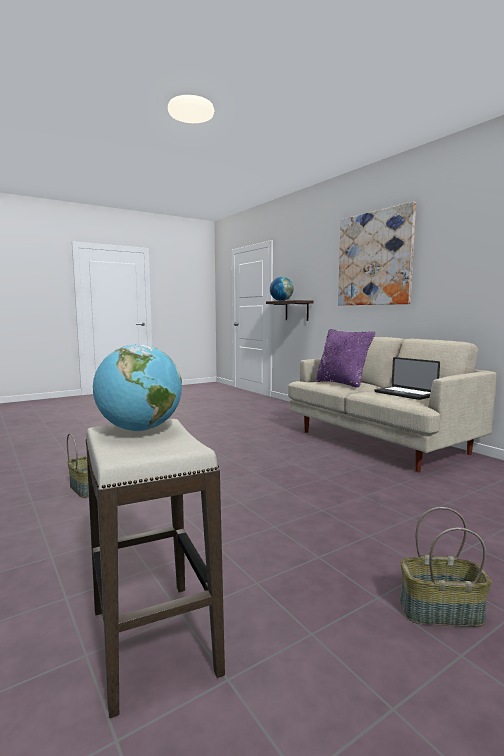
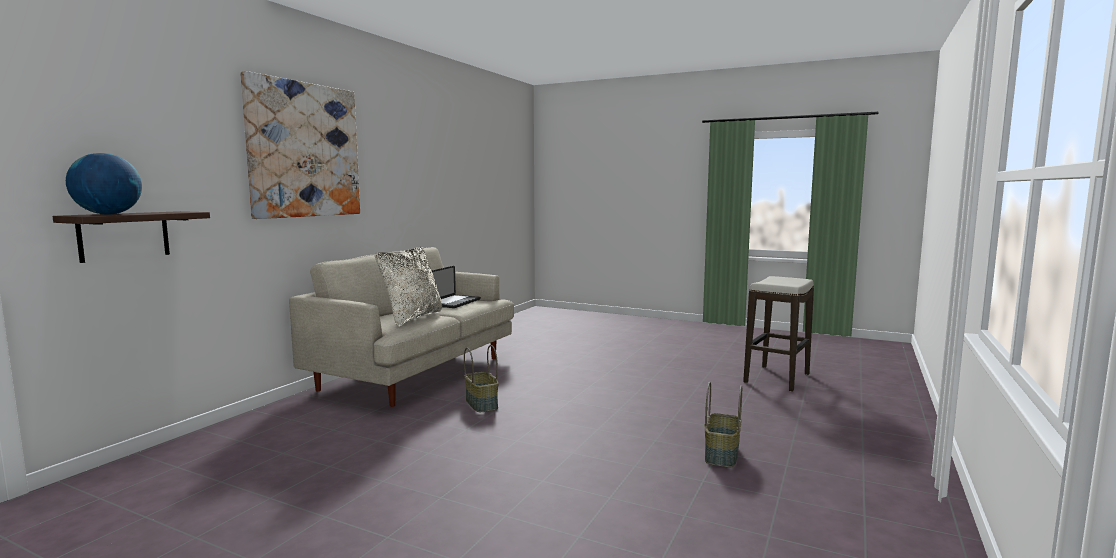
camera: 120 degrees left, 0 degrees up
globe [93,345,182,432] -> none
purple pillow [316,329,375,388] -> beige pillow [374,247,442,326]
basket [400,507,492,627] -> basket moved to [464,345,499,412]

